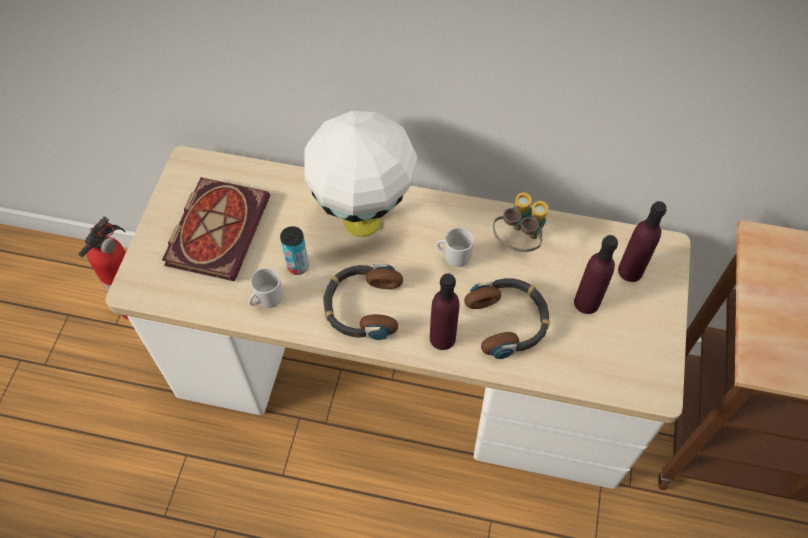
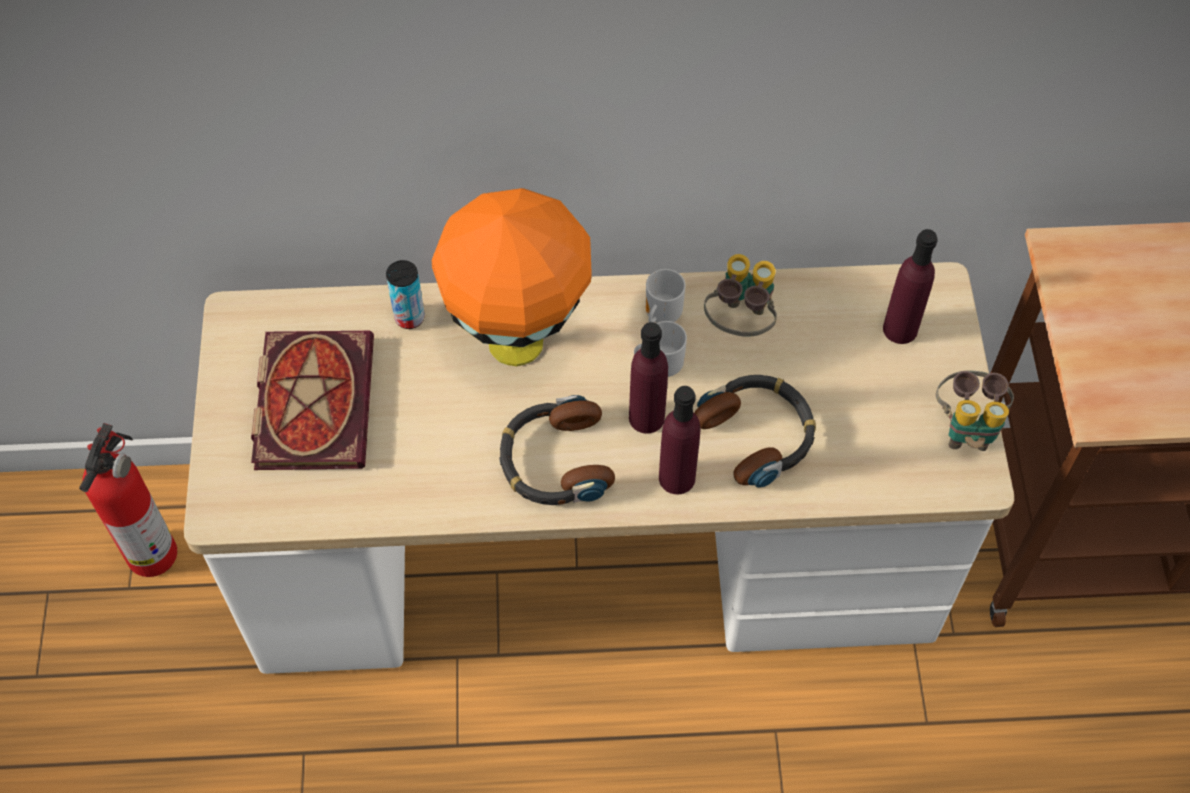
camera: 15 degrees left, 0 degrees up
mug [249,268,283,308] -> mug moved to [646,269,686,323]
can [280,226,309,275] -> can moved to [386,260,425,329]
white table lamp [304,111,417,237] -> orange table lamp [432,188,592,366]
purple bottle [574,235,618,314] -> purple bottle moved to [629,322,668,434]
none -> binoculars [936,371,1014,451]

